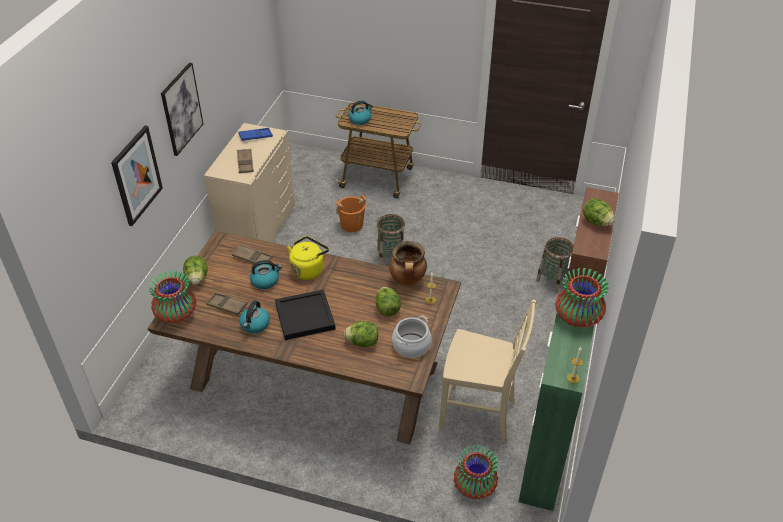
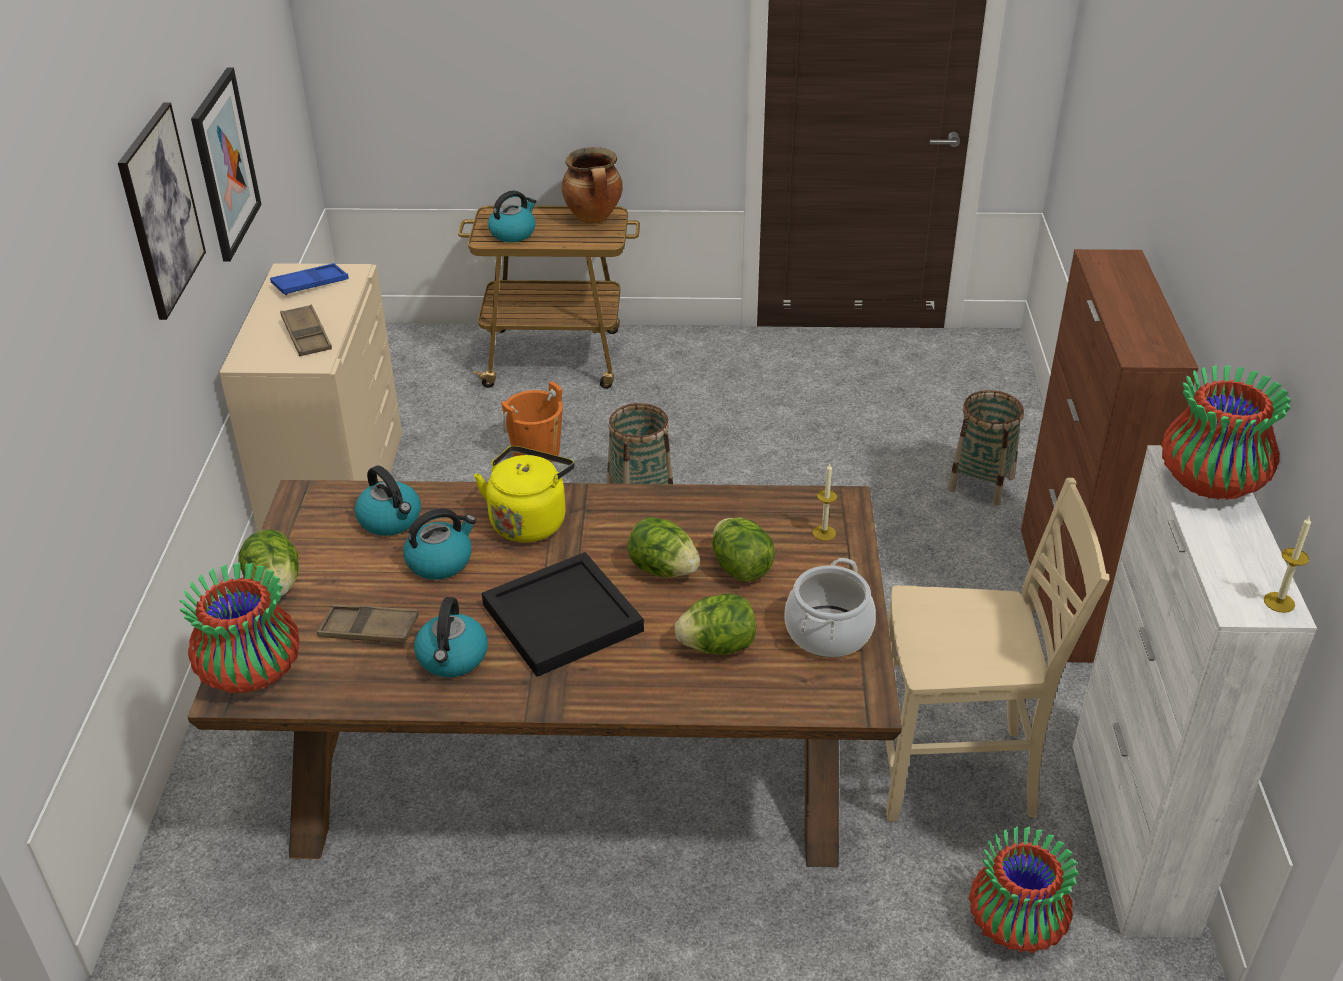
camera: 15 degrees left, 5 degrees down
picture [111,126,163,226] -> picture moved to [191,67,262,262]
brown tray [232,244,272,264] -> kettle [355,465,421,536]
cooking pot [389,241,427,287] -> cooking pot moved to [562,147,623,224]
green cabinet [518,312,594,511] -> white cabinet [1073,445,1317,938]
lettuce [583,198,615,226] -> lettuce moved to [627,517,700,578]

